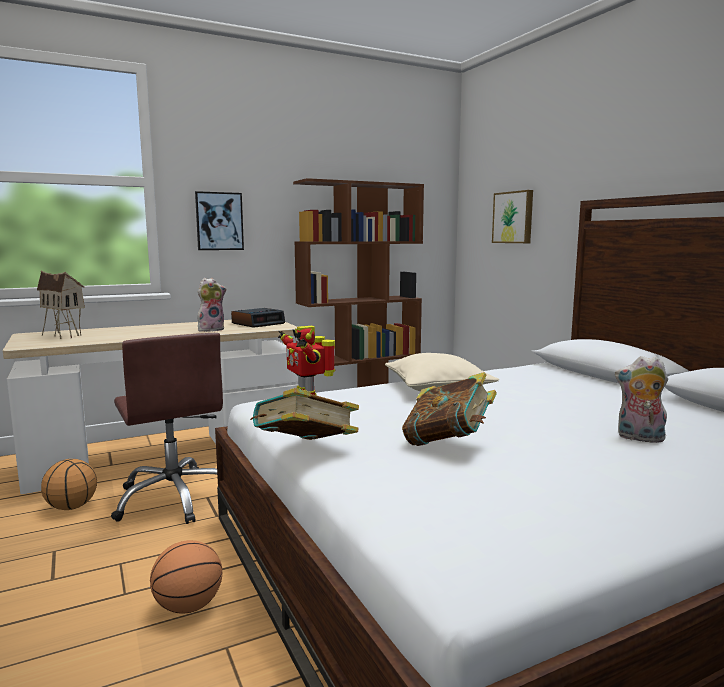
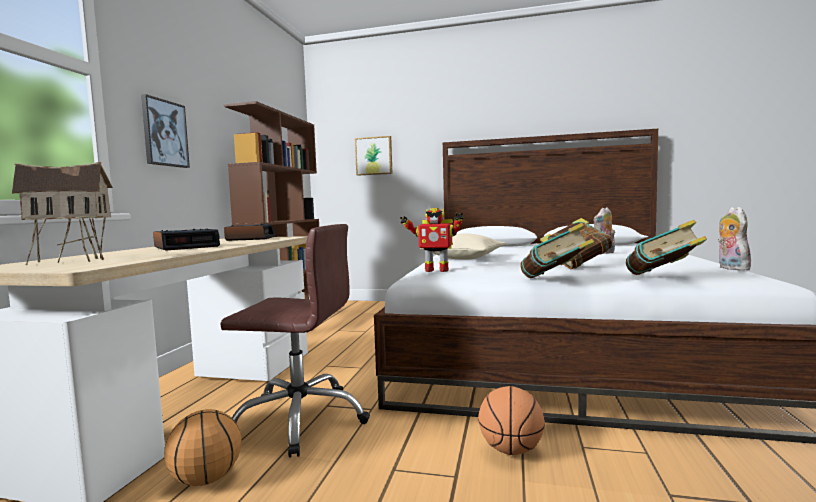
camera: 50 degrees left, 5 degrees down
plush toy [198,278,227,332] -> plush toy moved to [718,207,754,271]
none -> alarm clock [153,228,220,250]
none -> book [626,220,707,275]

